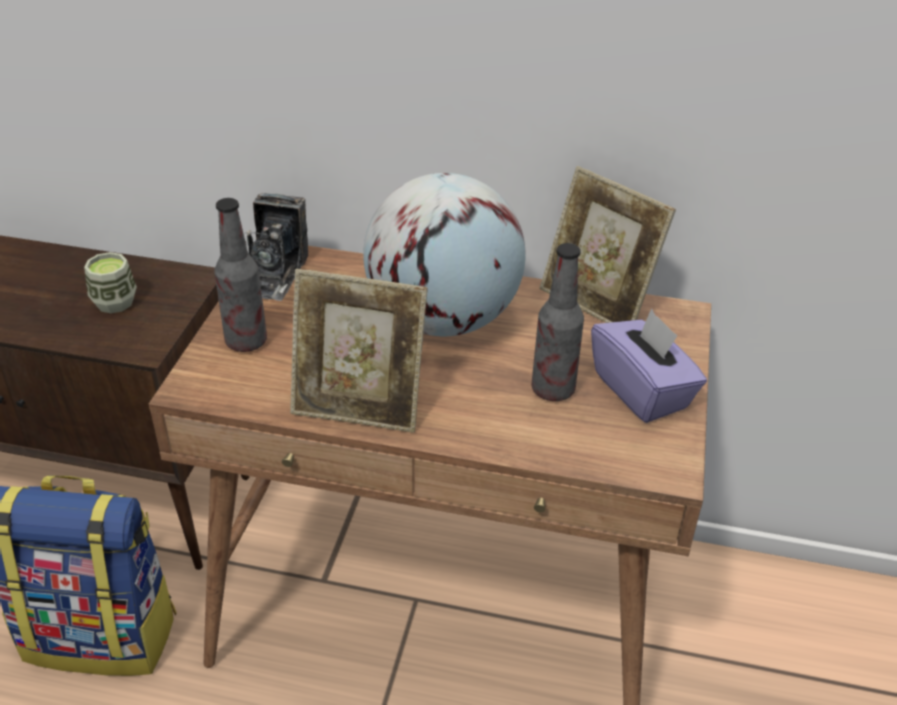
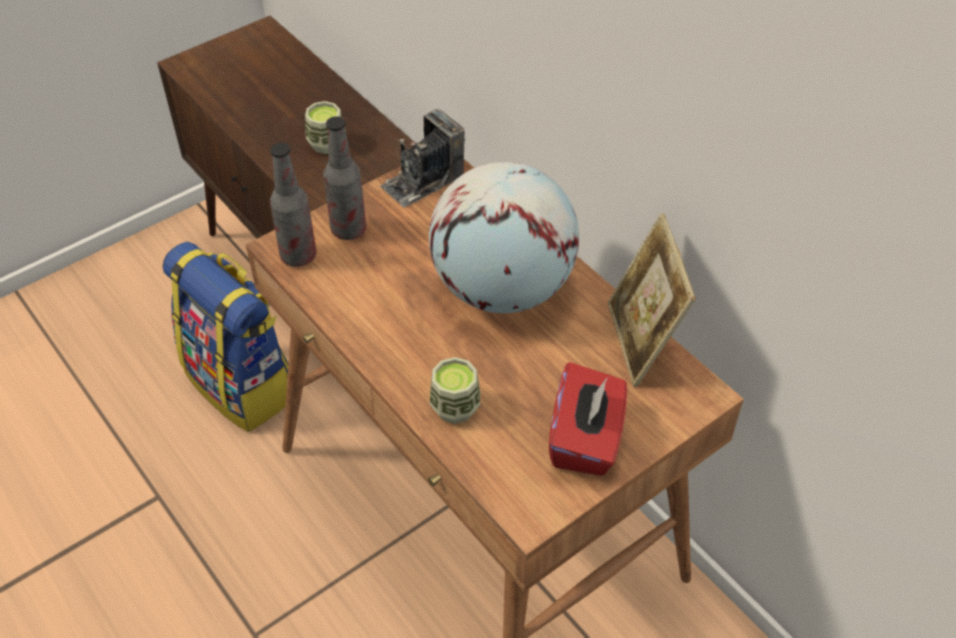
camera: 40 degrees right, 10 degrees up
picture frame [290,269,428,432] -> none
bottle [532,243,584,401] -> bottle moved to [270,143,317,267]
purple tissue box [591,309,707,423] -> red tissue box [549,362,627,476]
none -> cup [429,357,480,424]

